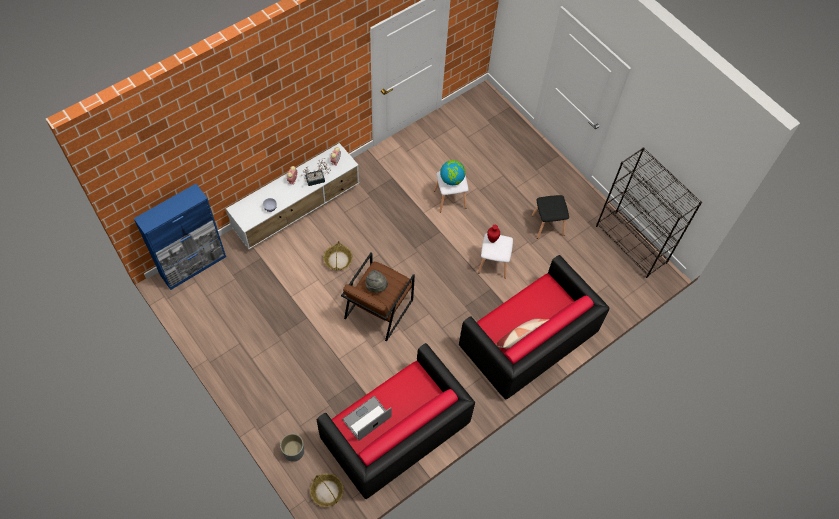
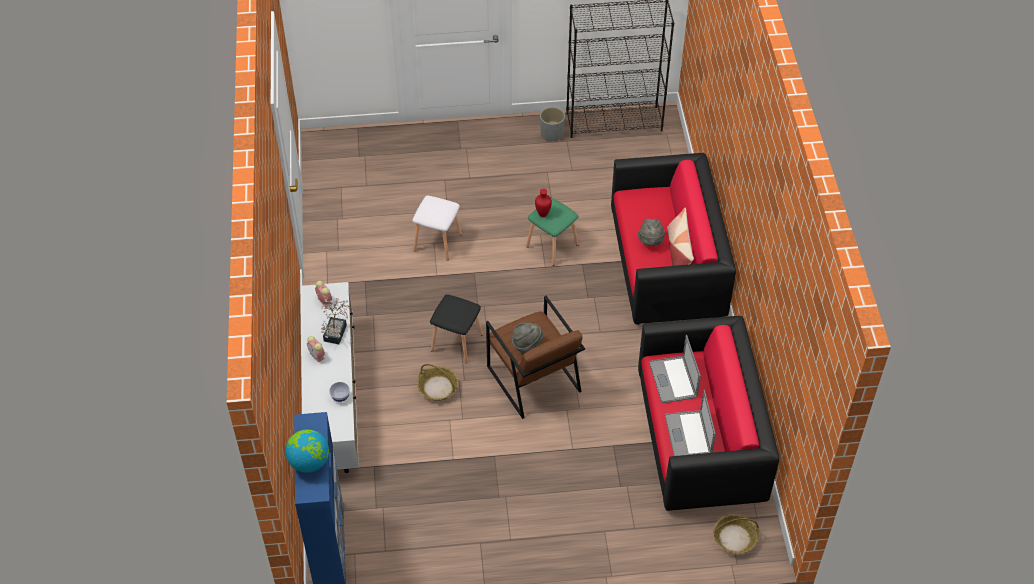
camera: 55 degrees left, 10 degrees down
grey planter [280,433,304,462] -> grey planter moved to [540,107,565,142]
globe [440,160,466,185] -> globe moved to [286,429,329,473]
white stool [478,233,513,279] -> green stool [526,198,579,266]
black stool [531,195,569,239] -> black stool moved to [430,294,483,363]
none -> grey hat [638,219,665,246]
none -> laptop [649,335,701,403]

